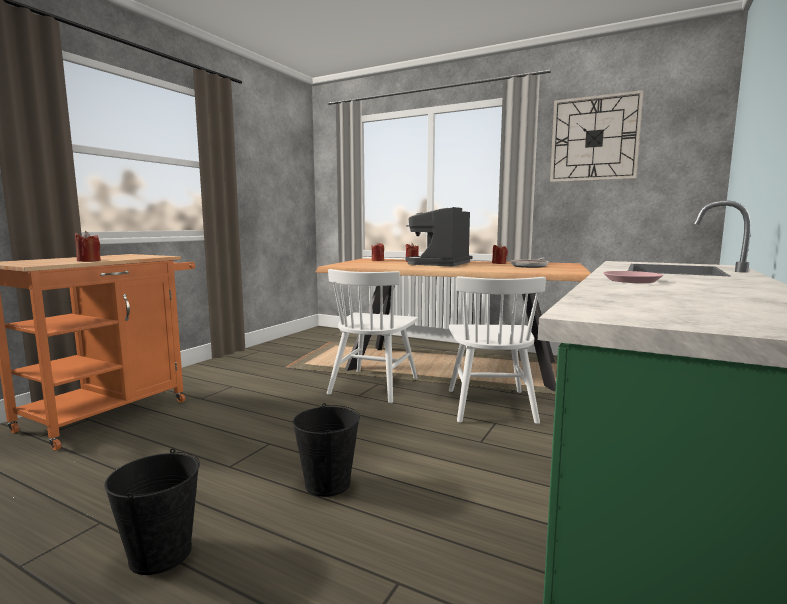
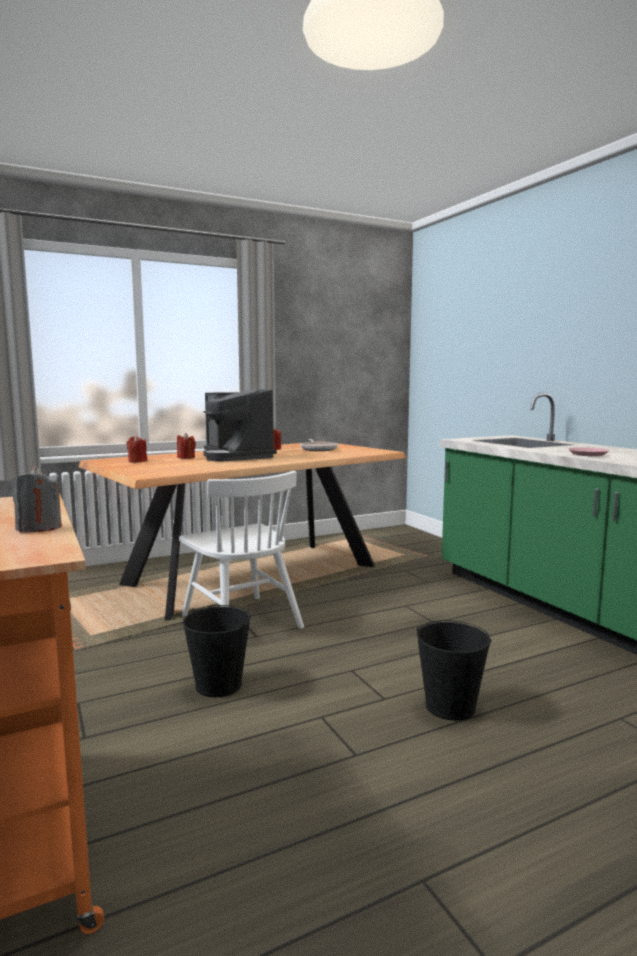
camera: 55 degrees left, 0 degrees up
red candle [75,231,101,262] -> grey candle [11,466,62,532]
black bucket [104,449,200,575] -> black bucket moved to [183,605,251,697]
white chair [449,276,546,424] -> none
wall clock [550,90,644,182] -> none

